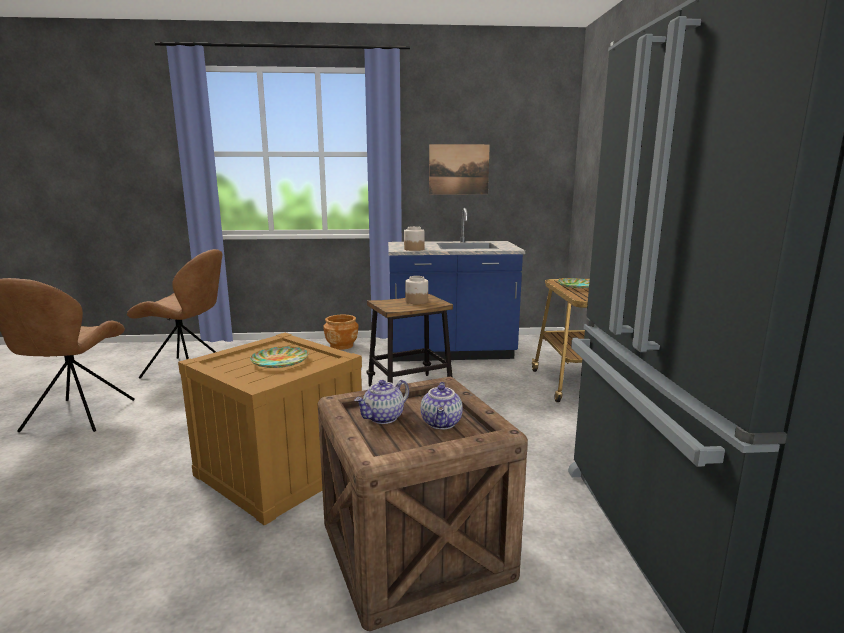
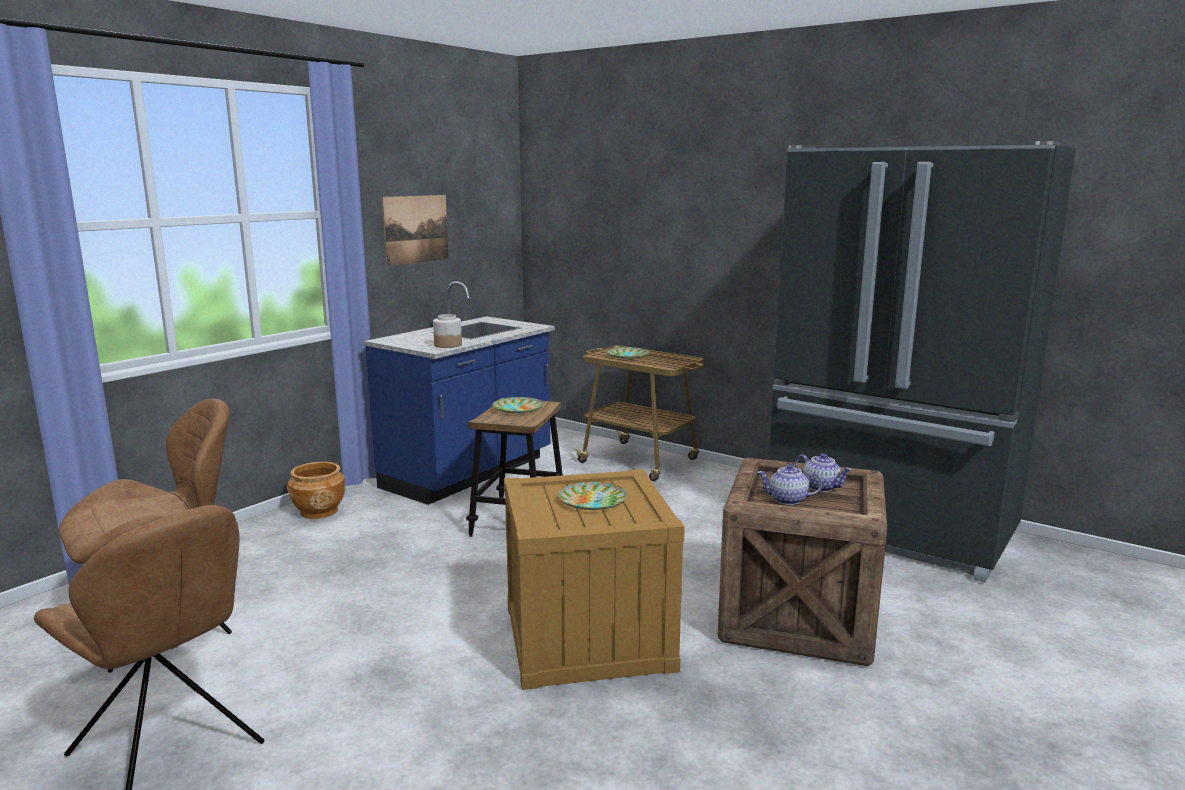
camera: 50 degrees left, 0 degrees up
teapot [355,380,409,424] -> teapot turned 105 degrees clockwise [757,464,822,505]
jar [405,276,428,304] -> plate [493,397,543,413]

